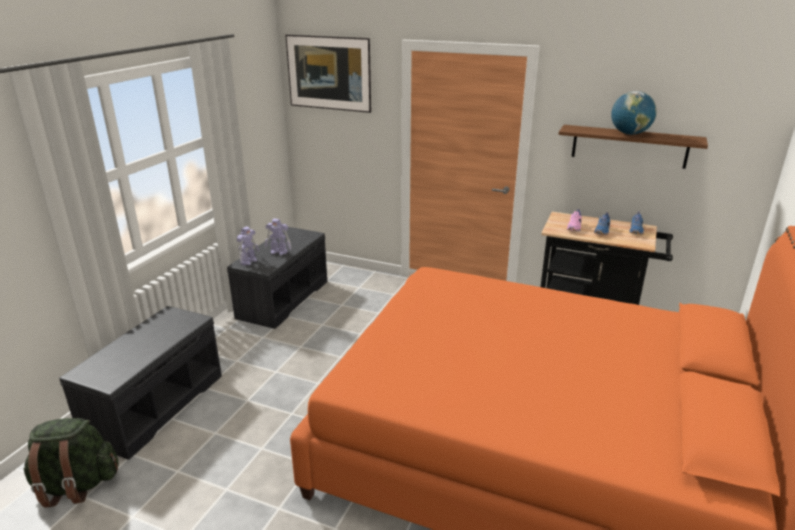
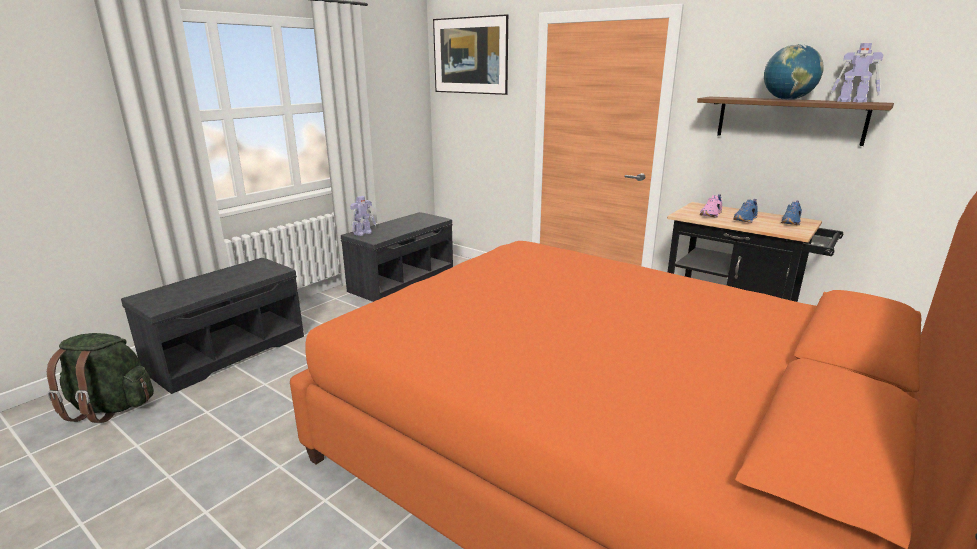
camera: 15 degrees right, 5 degrees down
toy robot [265,219,291,255] -> toy robot moved to [830,43,883,103]

